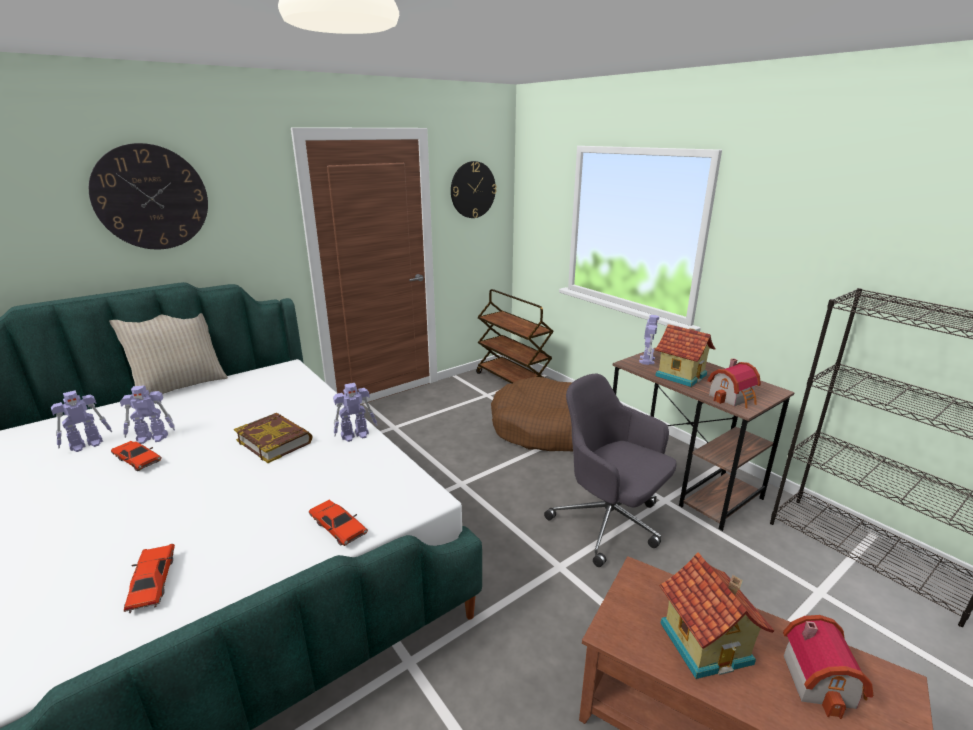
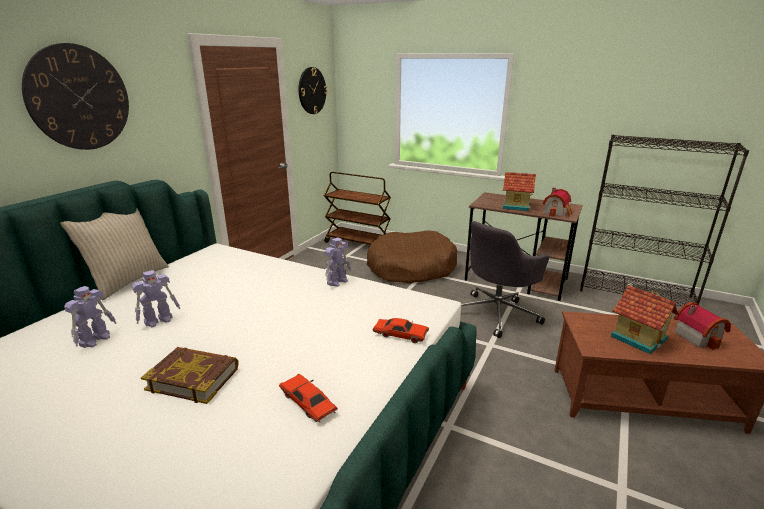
camera: 25 degrees left, 0 degrees up
red toy car [111,441,162,471] -> none
book [234,413,313,463] -> book moved to [141,347,239,404]
grey office chair [544,374,676,567] -> grey office chair turned 60 degrees counterclockwise [461,221,550,338]
toy robot [639,315,659,365] -> none

